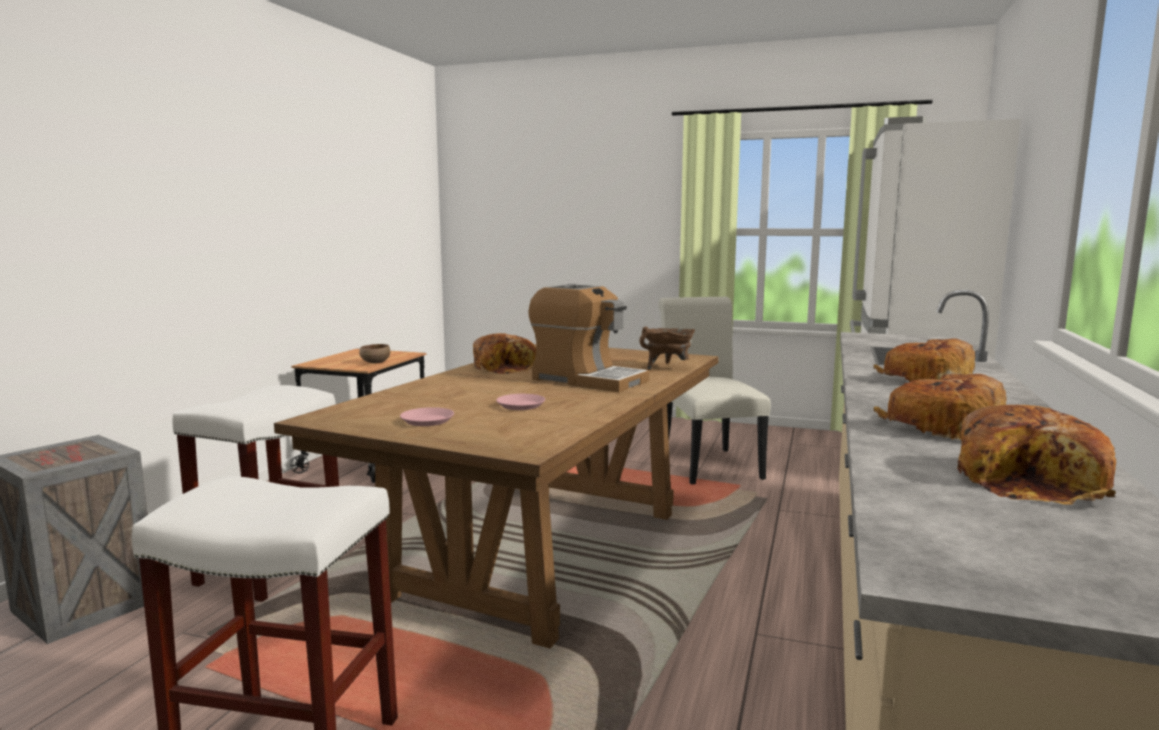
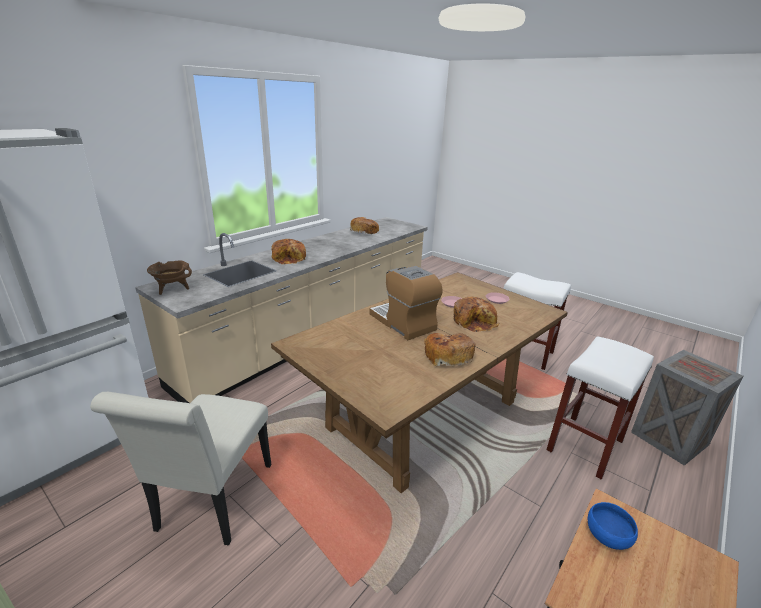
camera: 160 degrees left, 15 degrees up
brown bowl [359,344,390,363] -> blue bowl [588,502,638,550]
brown cooking pot [639,327,695,370] -> brown cooking pot moved to [147,260,192,295]
bread [874,374,1007,440] -> bread moved to [454,297,500,332]

